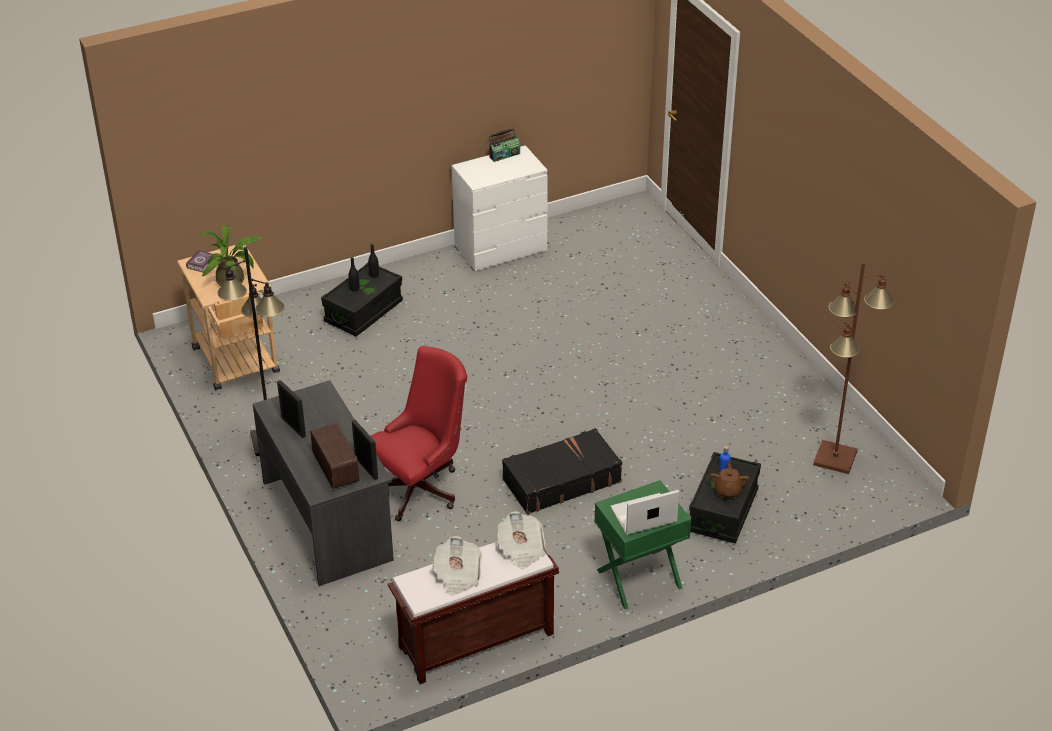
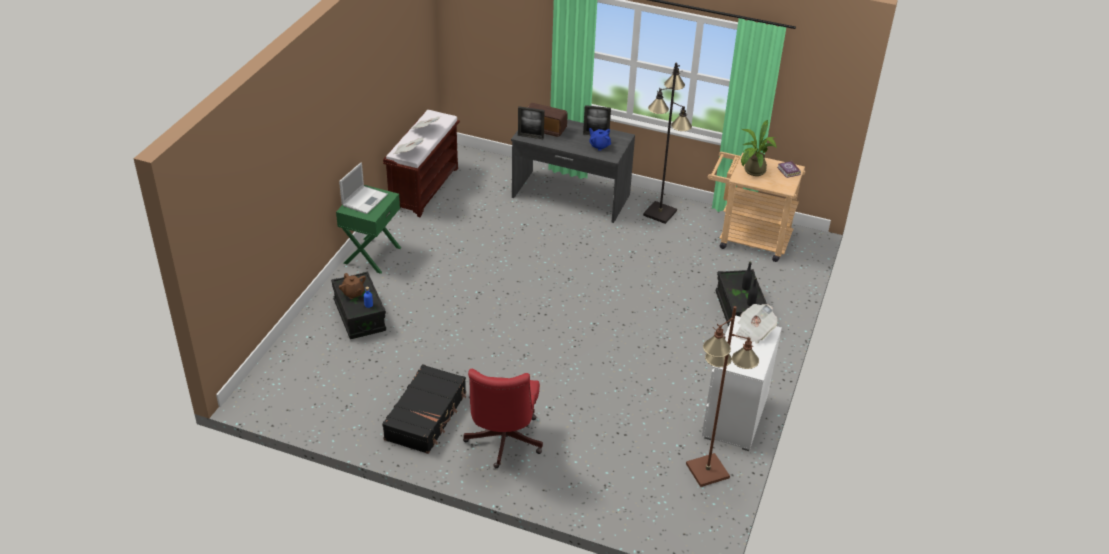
camera: 135 degrees right, 0 degrees up
red office chair [371,346,467,521] -> red office chair moved to [463,369,543,468]
radio [489,128,520,162] -> none
black suitcase [502,428,622,514] -> black suitcase moved to [382,364,466,454]
brown floor lamp [813,262,894,474] -> brown floor lamp moved to [686,306,759,487]
none -> blue teapot [589,128,611,151]
none -> newspaper [736,304,778,343]

